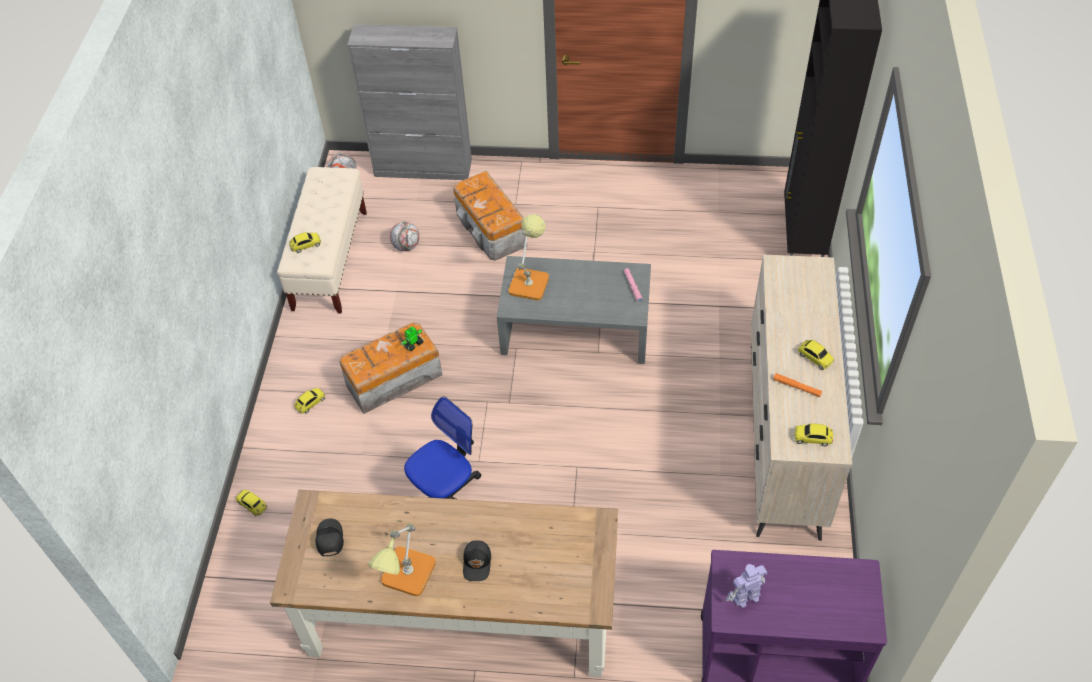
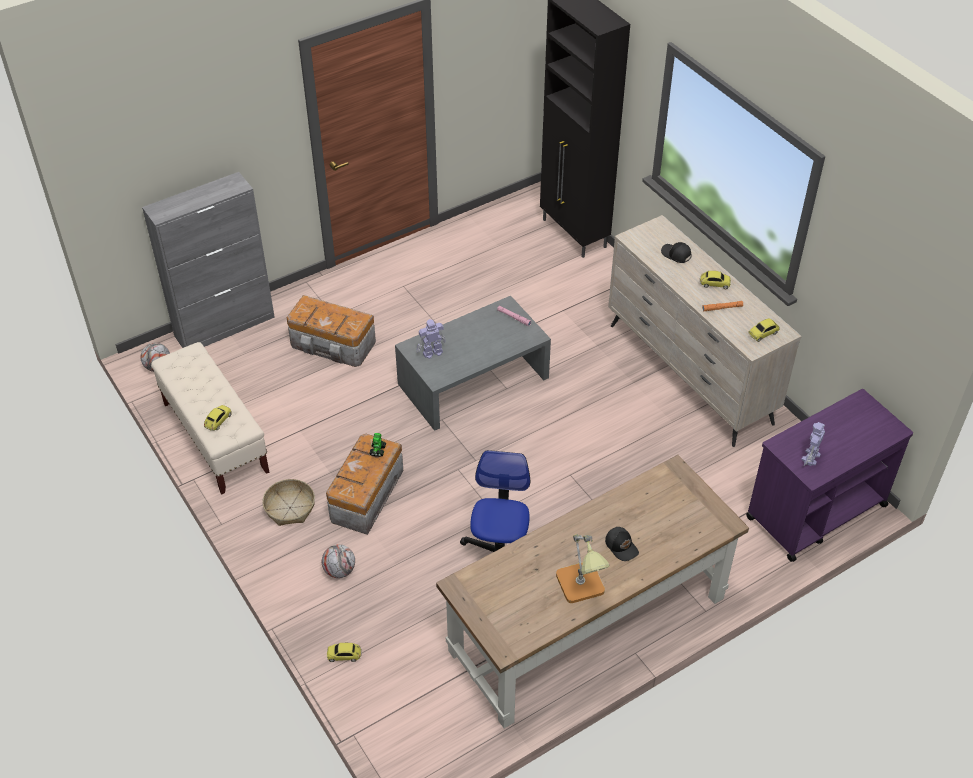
camera: 40 degrees left, 5 degrees down
toy car [294,388,325,414] -> none
black cap [316,519,344,556] -> black cap moved to [661,242,691,263]
football [390,222,420,251] -> football moved to [322,544,355,578]
table lamp [509,214,549,300] -> toy robot [416,319,446,359]
none -> basket [262,479,315,526]

